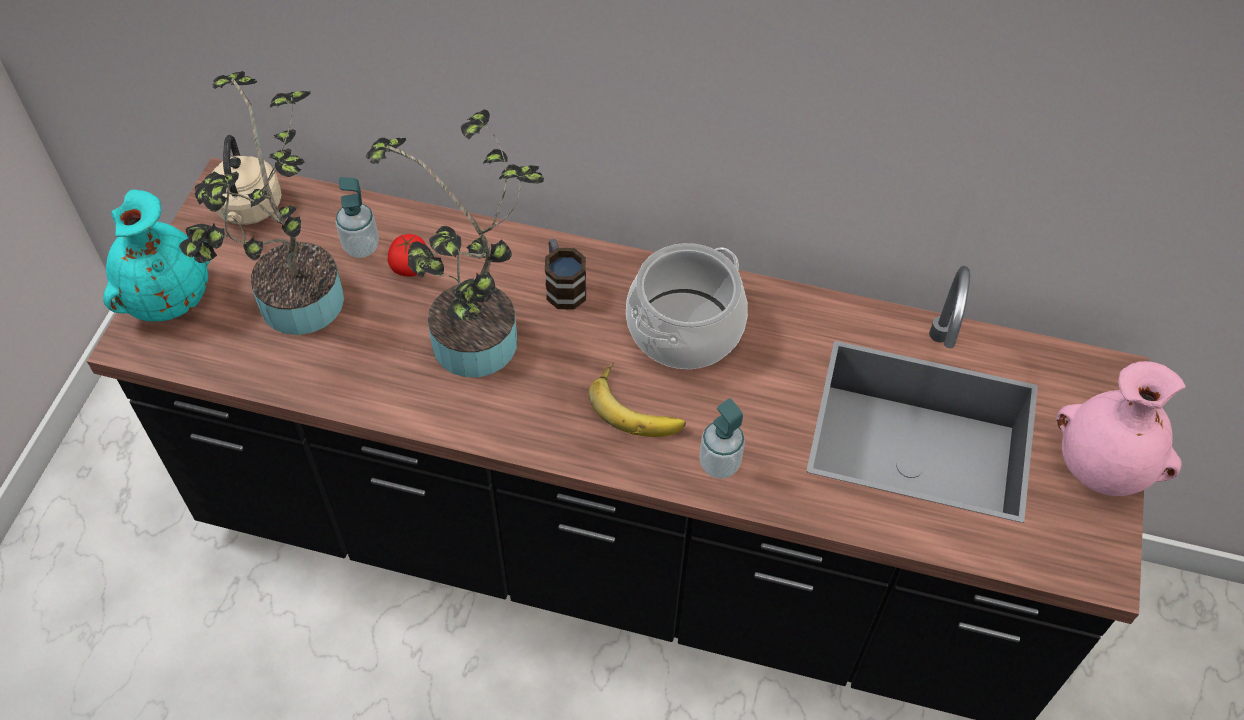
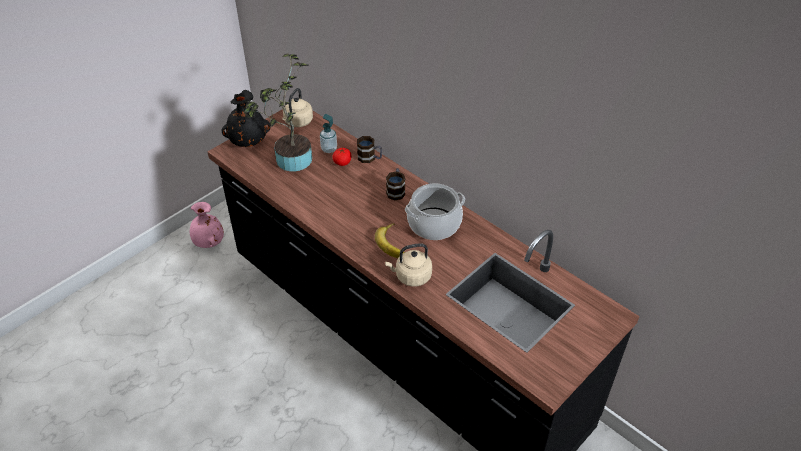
camera: 30 degrees right, 10 degrees down
turquoise vase [103,189,211,321] -> black vase [222,90,271,147]
potted plant [366,109,544,377] -> none
soap dispenser [699,398,745,479] -> beige kettle [385,243,432,287]
pink vase [1056,361,1186,496] -> pink vase moved to [190,202,224,248]
none -> mug [357,136,382,163]

